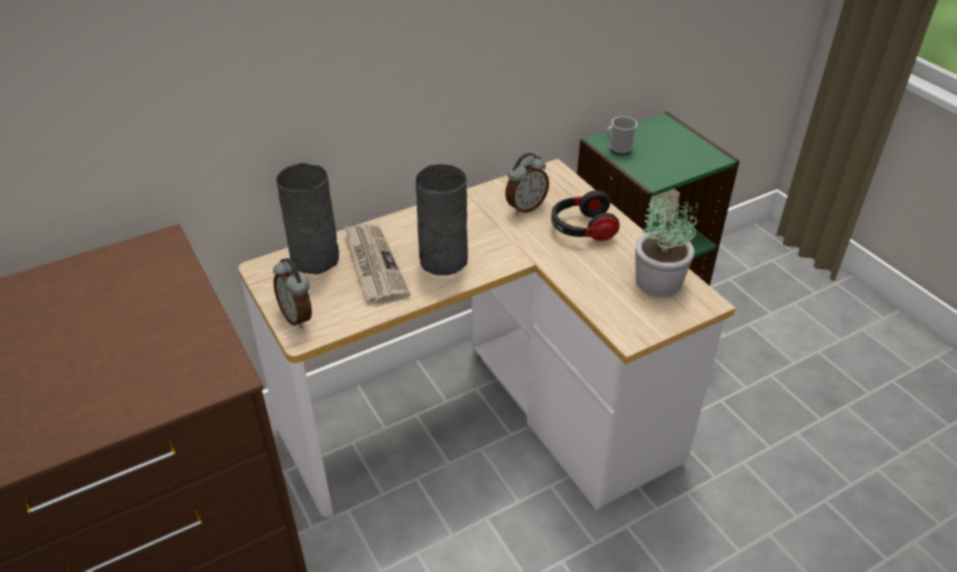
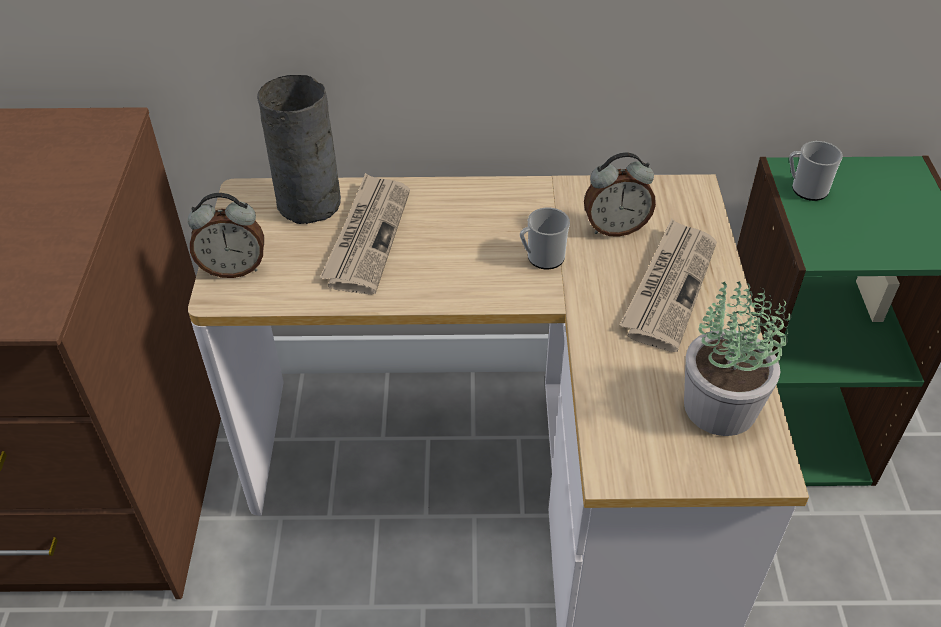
camera: 30 degrees right, 5 degrees up
alarm clock [273,258,312,329] -> alarm clock turned 90 degrees counterclockwise [188,193,264,278]
grey vase [416,164,468,275] -> none
headphones [551,190,620,241] -> newspaper [620,218,717,352]
none -> mug [520,208,570,269]

